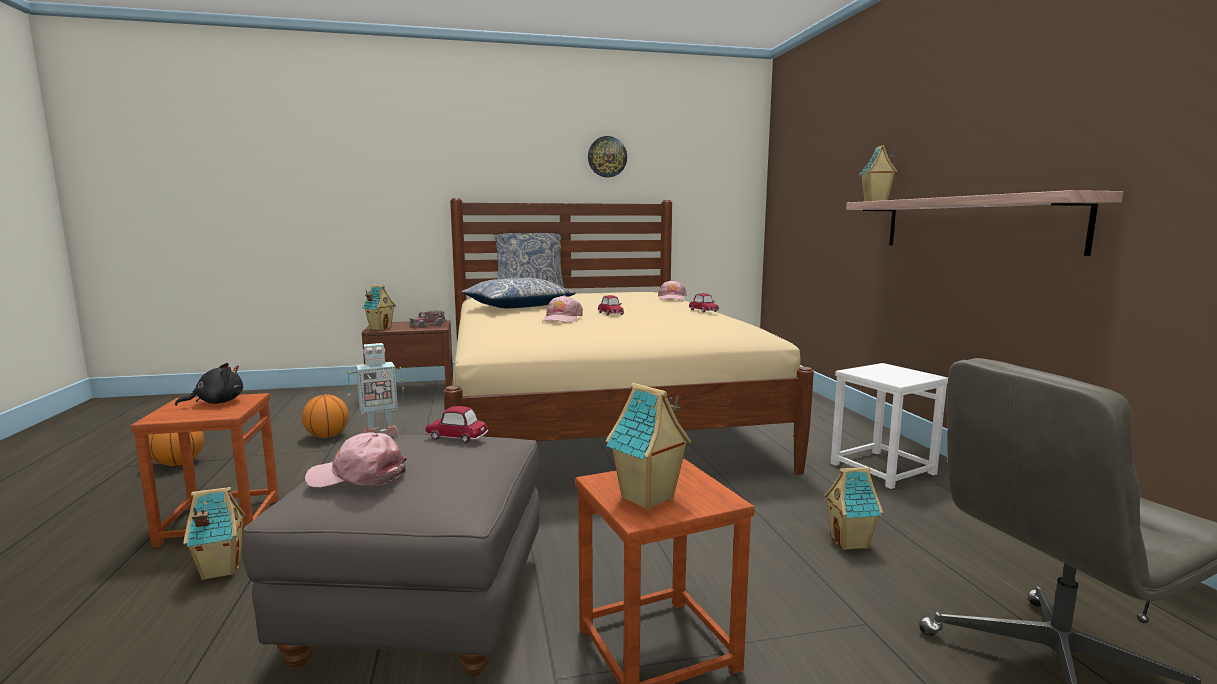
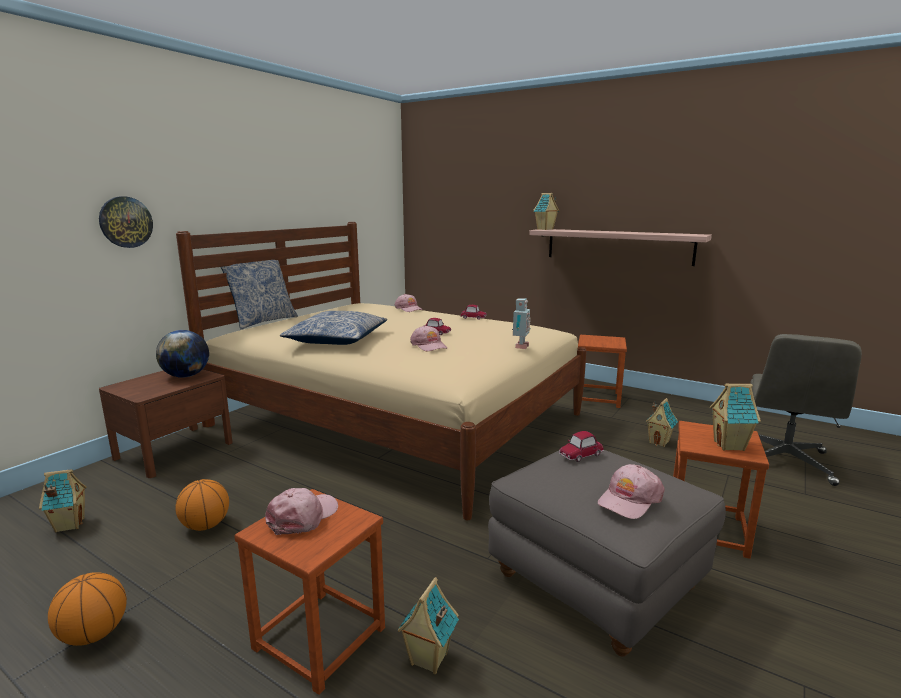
camera: 45 degrees left, 5 degrees up
black plush toy [175,363,243,406] -> pink cap [265,488,338,535]
toy robot [347,343,404,435] -> toy robot moved to [512,298,531,349]
toy house [362,285,396,330] -> toy house moved to [39,469,87,532]
toy truck [409,310,447,328] -> globe [156,330,209,378]
wall clock [588,136,627,177] -> wall clock moved to [99,197,153,248]
white stool [831,363,948,489] -> brown stool [578,335,627,408]

